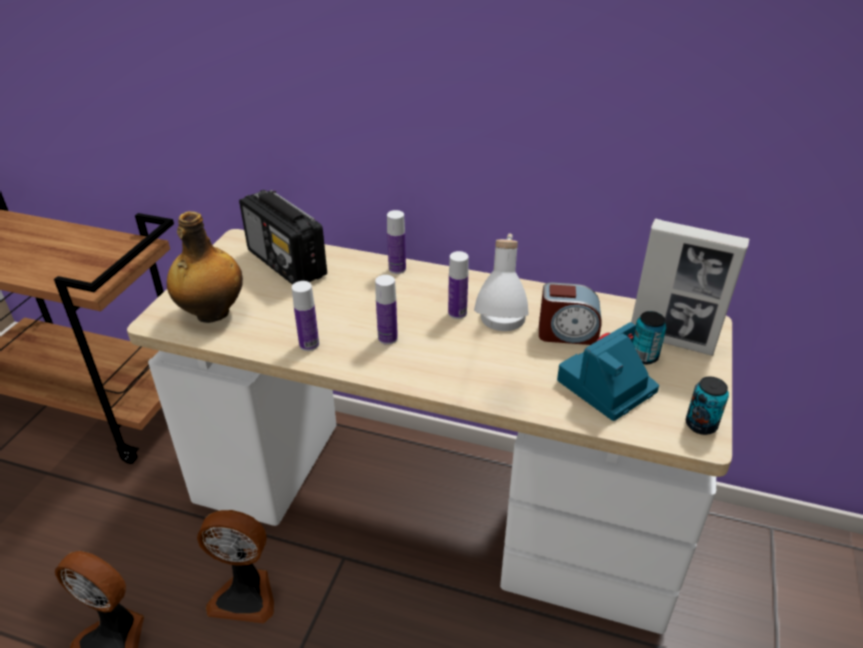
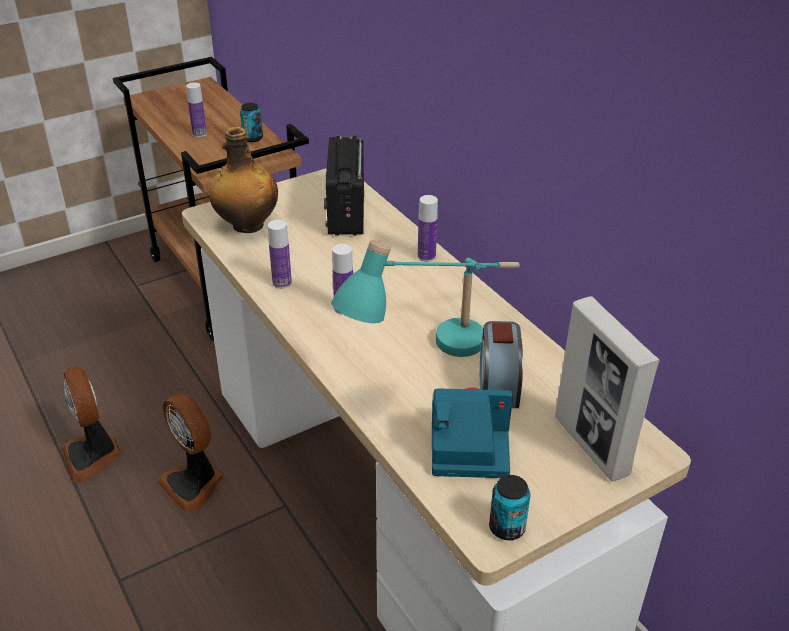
camera: 40 degrees right, 0 degrees up
bottle [448,251,469,319] -> bottle moved to [186,82,207,137]
white table lamp [474,233,528,331] -> turquoise table lamp [331,240,520,357]
alarm clock [539,282,601,345] -> alarm clock turned 45 degrees clockwise [480,321,523,408]
can [633,311,667,364] -> can moved to [240,103,263,142]

